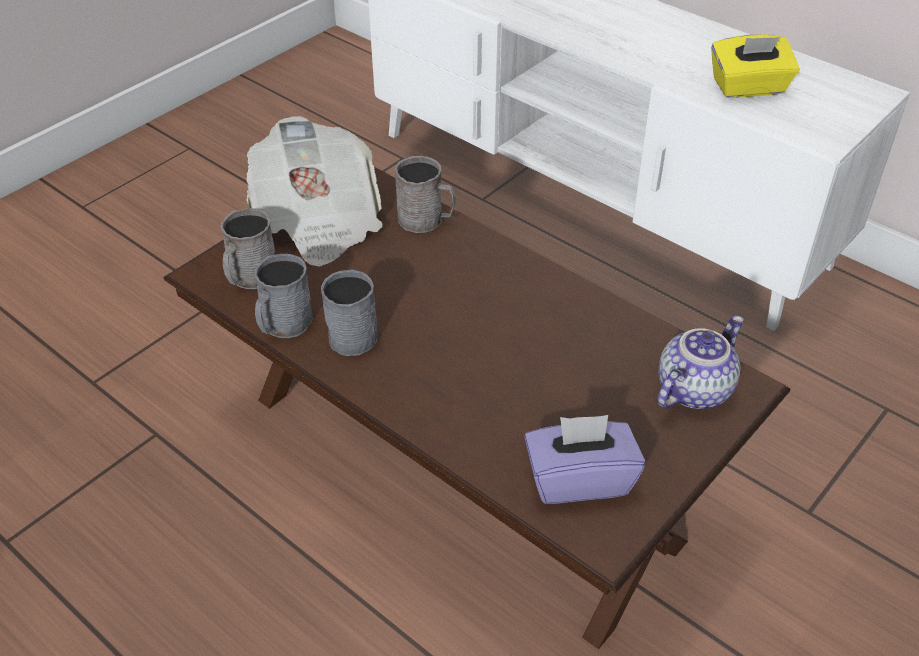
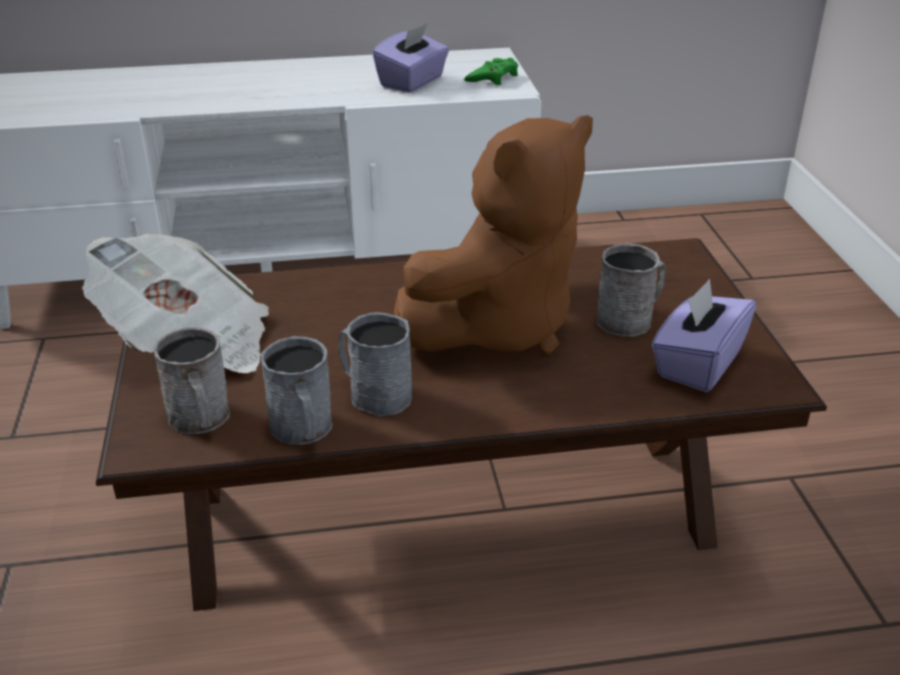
camera: 50 degrees left, 10 degrees down
grey mug [395,156,456,233] -> grey mug moved to [596,243,666,337]
teapot [658,316,744,409] -> none
yellow tissue box [711,34,800,98] -> purple tissue box [373,23,449,93]
none -> brown plush toy [394,115,593,355]
none -> green game controller [464,58,518,85]

